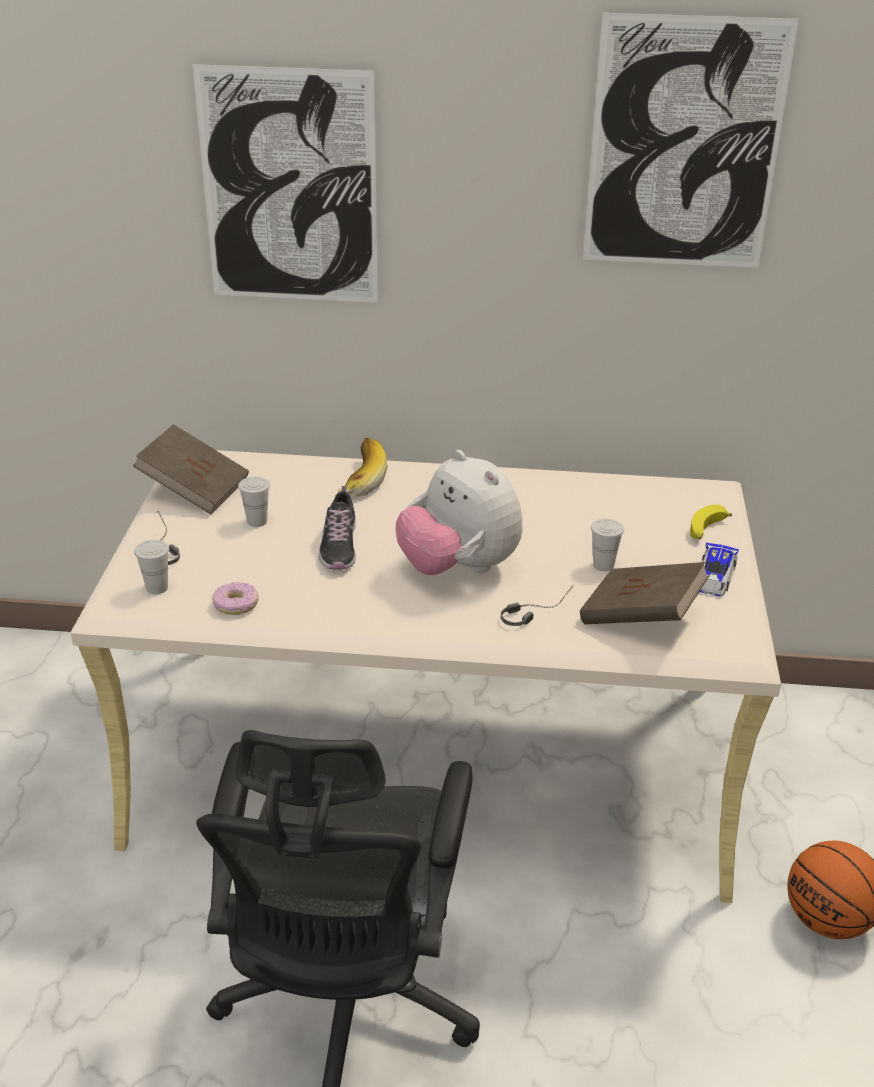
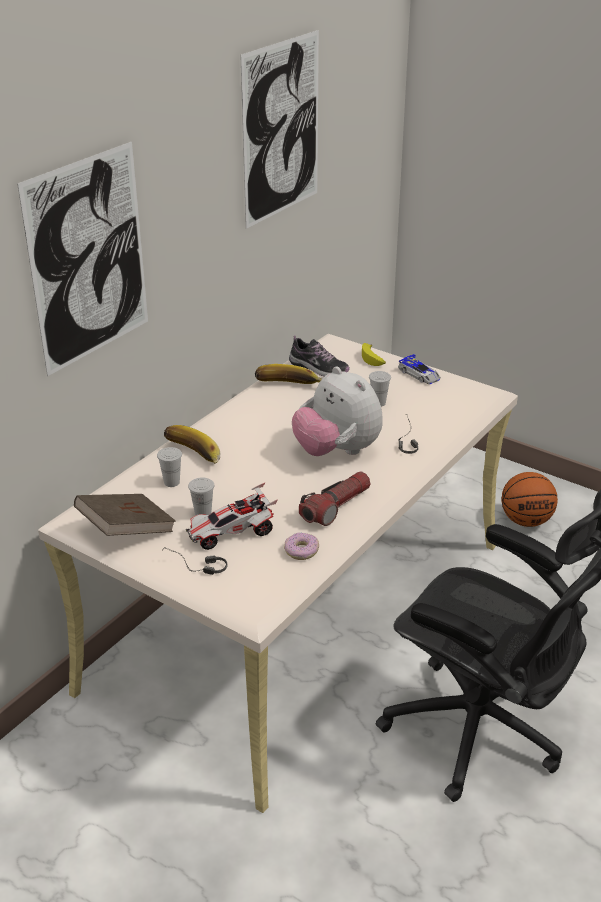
camera: 60 degrees left, 0 degrees up
white cup [134,540,169,594] -> white cup moved to [157,447,182,487]
shoe [318,486,356,570] -> shoe moved to [289,335,350,377]
plush toy [396,450,522,575] -> plush toy turned 60 degrees clockwise [292,366,383,456]
brown book [580,562,709,624] -> none
none -> toy car [186,483,278,550]
none -> banana [255,364,322,384]
none -> flashlight [299,471,371,526]

